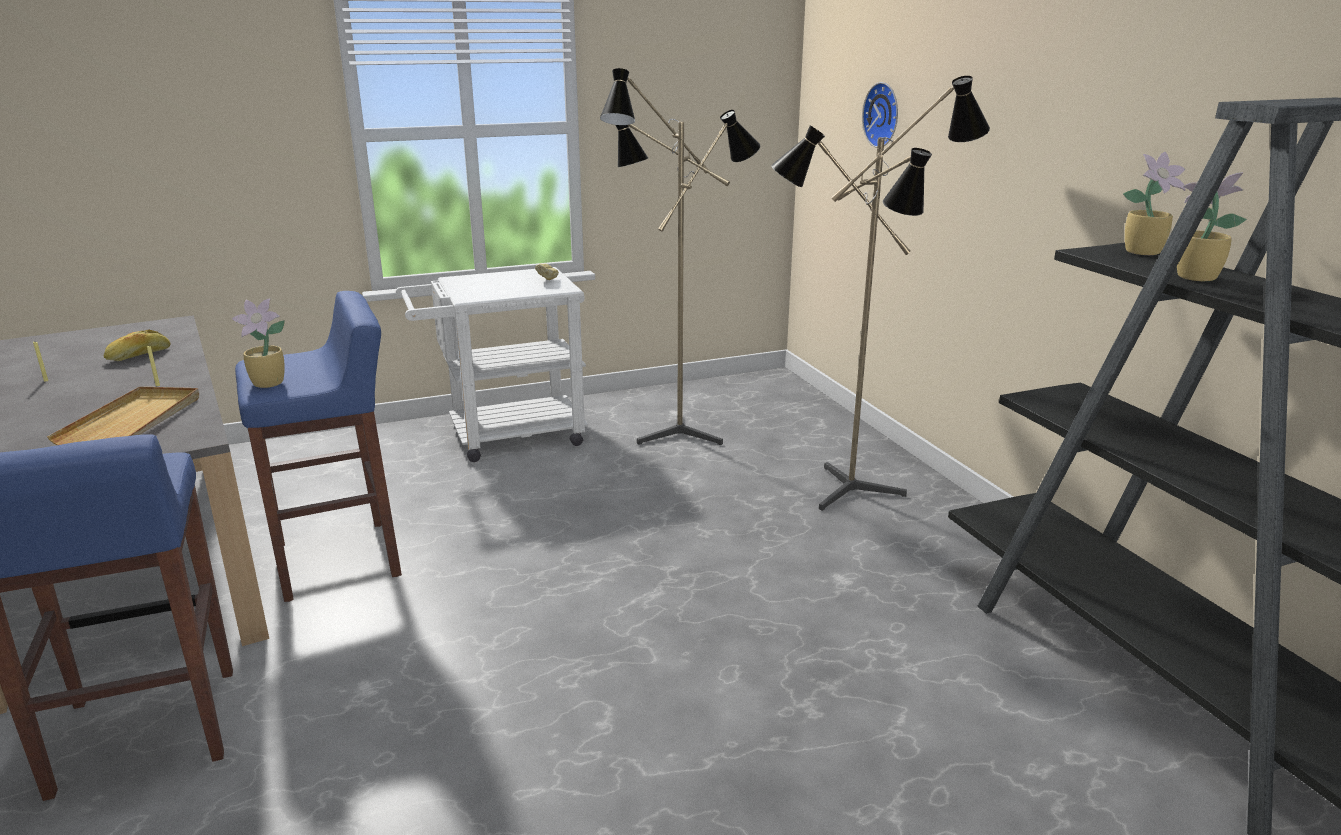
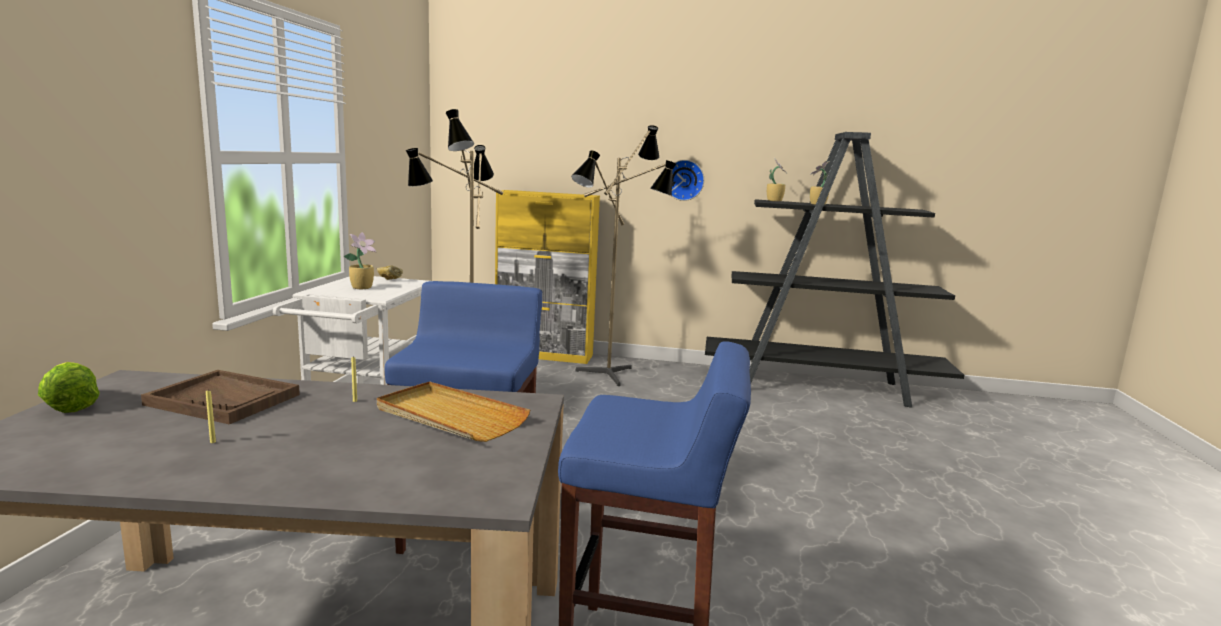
camera: 60 degrees left, 10 degrees down
bread [104,330,171,361] -> brown tray [141,370,300,424]
potted plant [232,298,285,388] -> potted plant moved to [344,232,376,289]
wall clock [862,82,898,148] -> wall clock moved to [672,160,704,201]
none -> lettuce [38,362,100,413]
none -> yellow cabinet [495,190,600,364]

